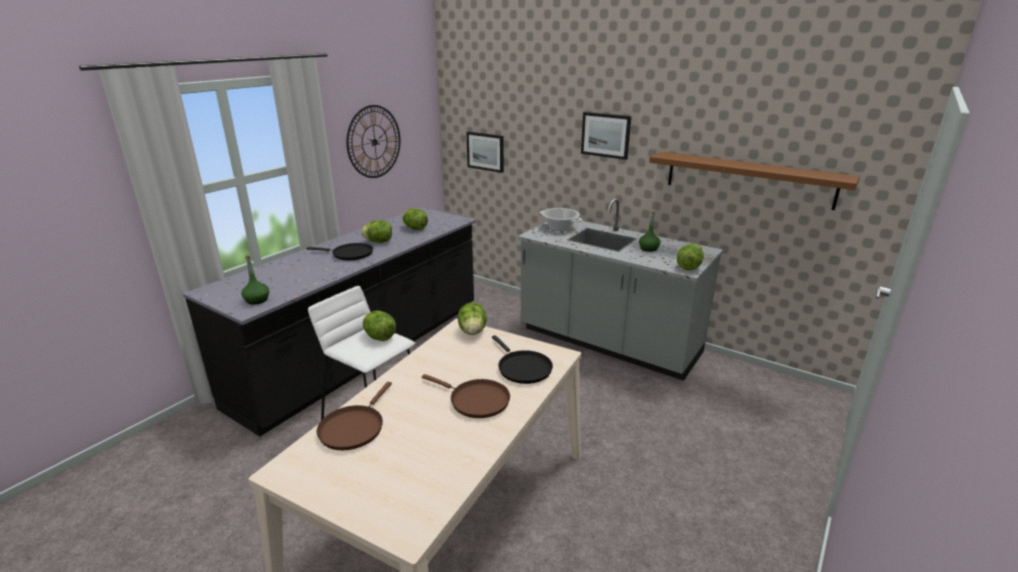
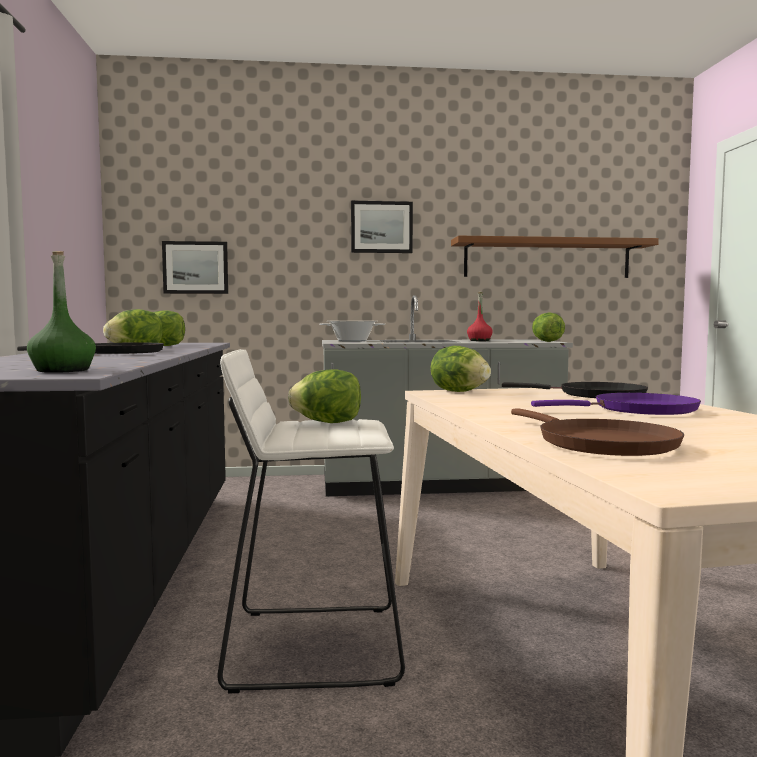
camera: 40 degrees left, 20 degrees down
wall clock [347,105,400,178] -> none
brown frying pan [422,374,510,418] -> purple frying pan [531,393,701,415]
green bottle [639,210,660,252] -> red bottle [467,292,493,341]

